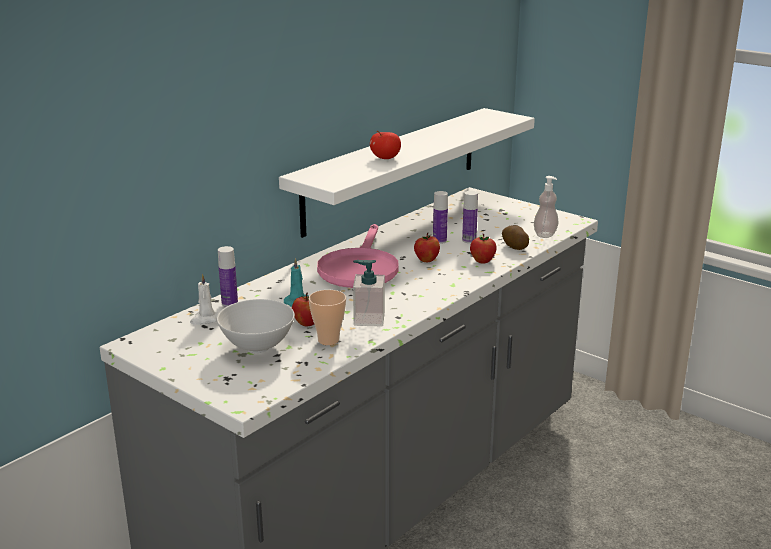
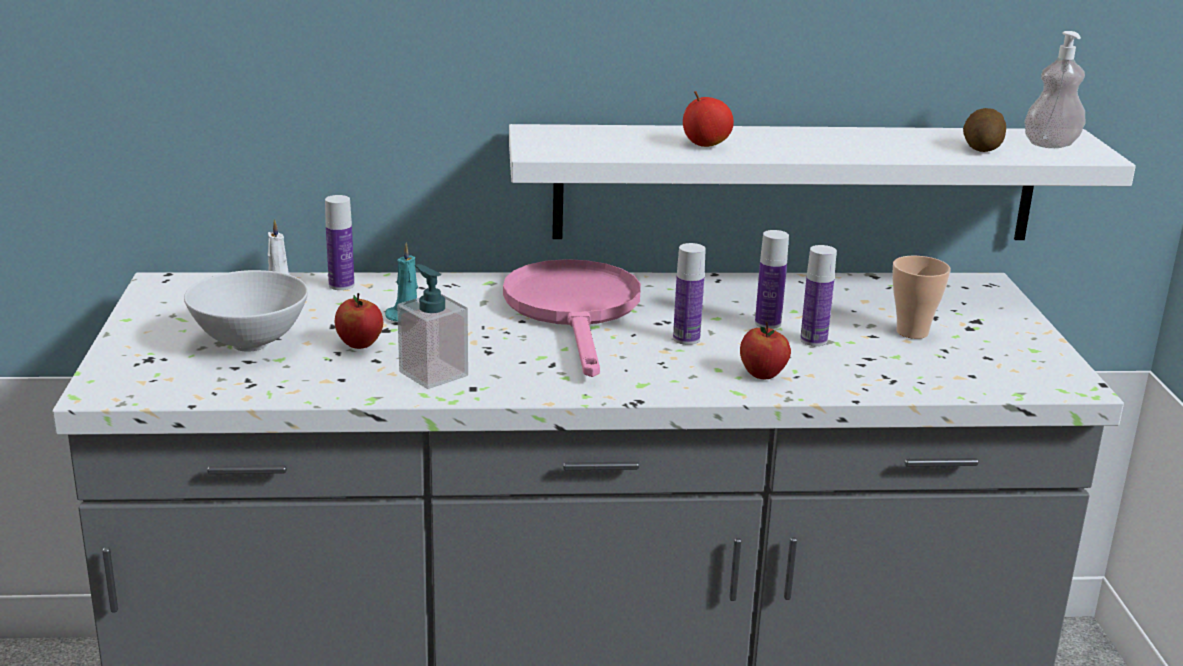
camera: 45 degrees right, 0 degrees up
cup [309,290,346,345] -> cup moved to [892,256,951,339]
pink frying pan [317,224,399,288] -> pink frying pan turned 120 degrees clockwise [503,259,641,377]
apple [414,233,440,262] -> bottle [673,243,706,345]
potato [502,225,529,250] -> potato moved to [963,108,1006,152]
soap dispenser [534,176,559,238] -> soap dispenser moved to [1025,31,1085,148]

